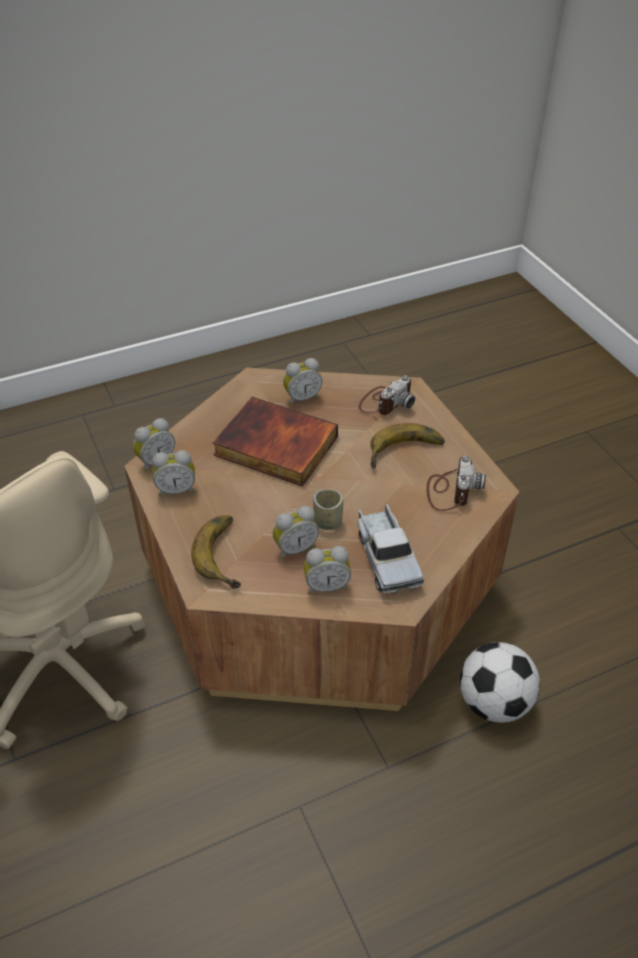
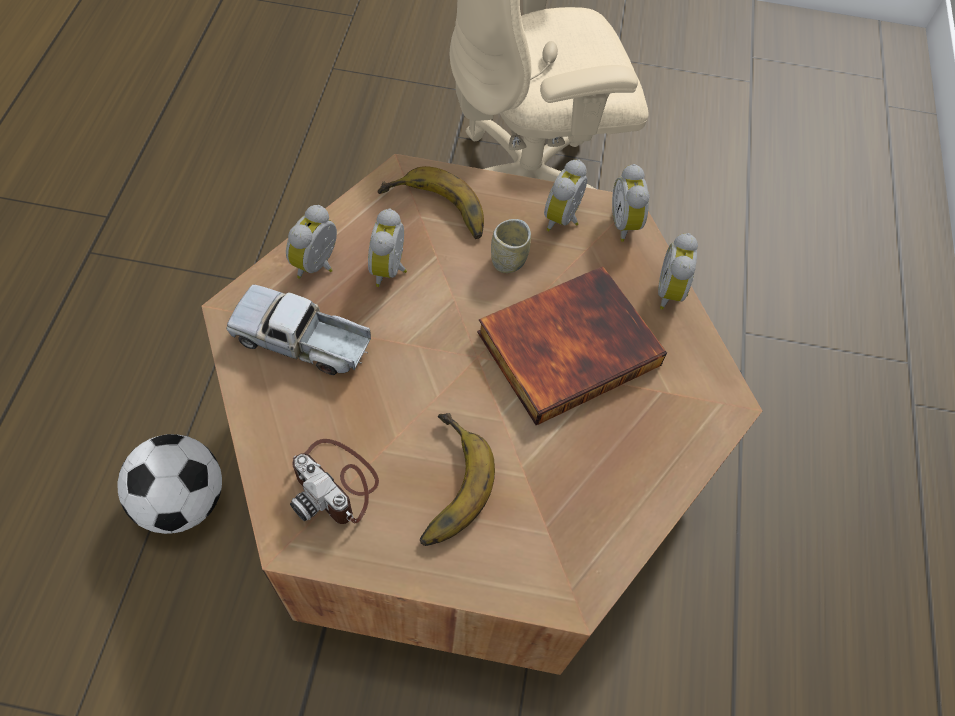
camera: 120 degrees right, 15 degrees up
alarm clock [283,358,322,405] -> alarm clock moved to [658,233,698,310]
cup [313,490,343,530] -> cup moved to [491,219,531,273]
camera [359,375,415,415] -> none

